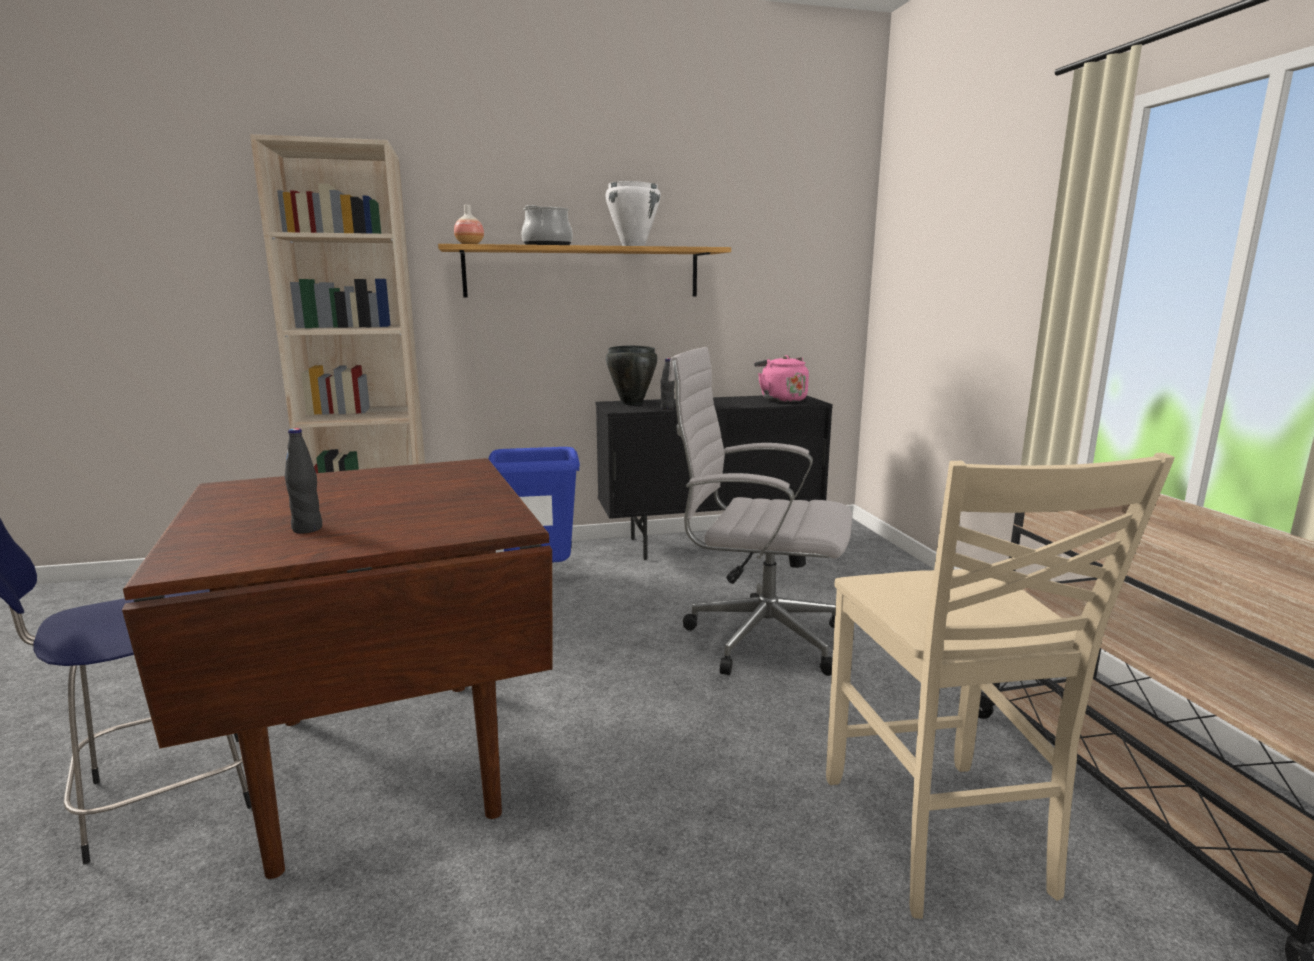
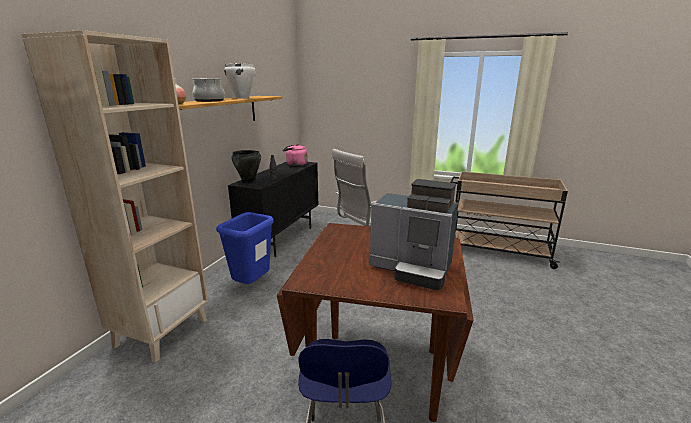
camera: 55 degrees left, 5 degrees up
black bottle [285,428,322,533] -> coffee machine [370,179,458,290]
beige chair [826,453,1175,919] -> none

